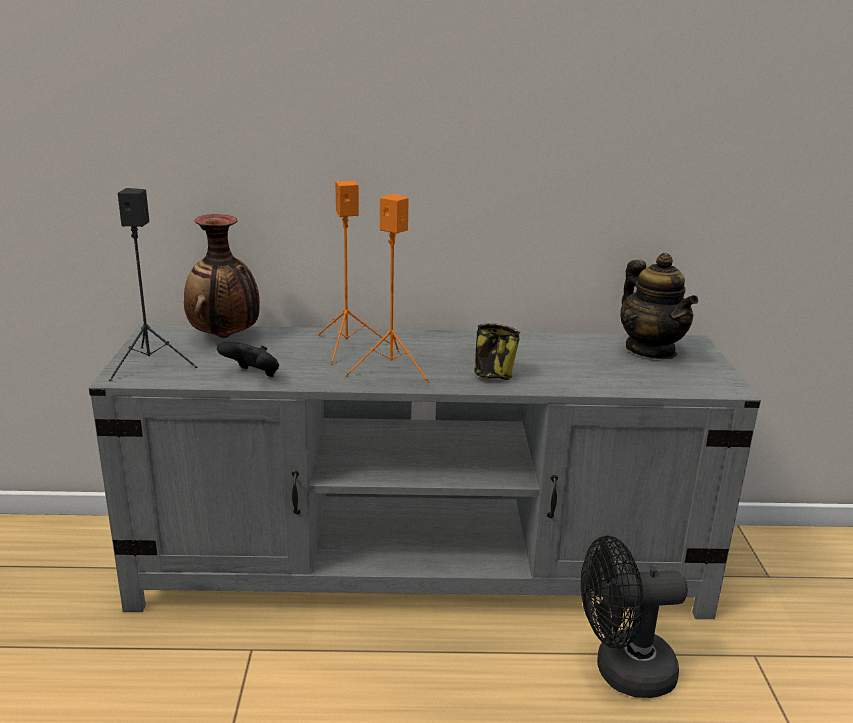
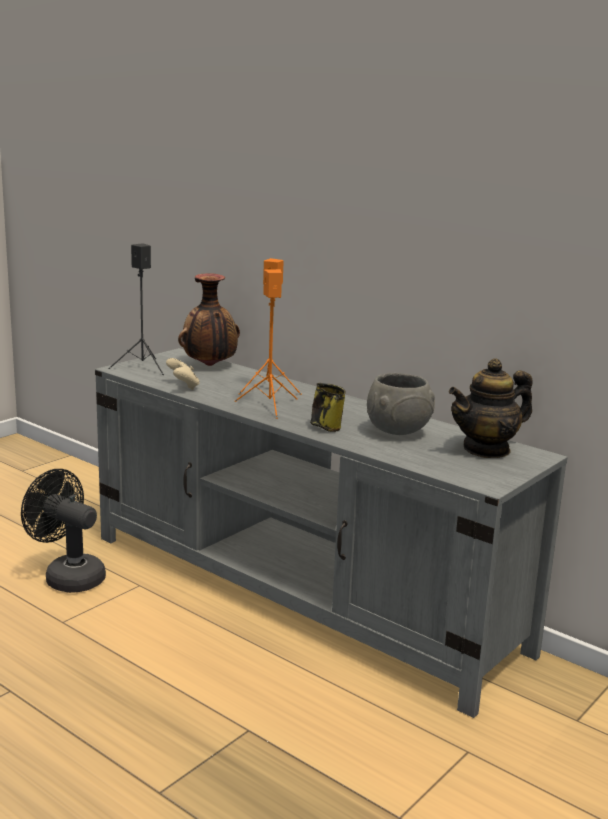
camera: 40 degrees right, 5 degrees down
black game controller [217,341,279,377] -> beige game controller [166,358,200,390]
black fan [581,535,688,698] -> black fan moved to [21,469,106,593]
teapot [620,253,698,359] -> teapot turned 45 degrees clockwise [449,358,533,458]
none -> grey bowl [367,373,435,435]

